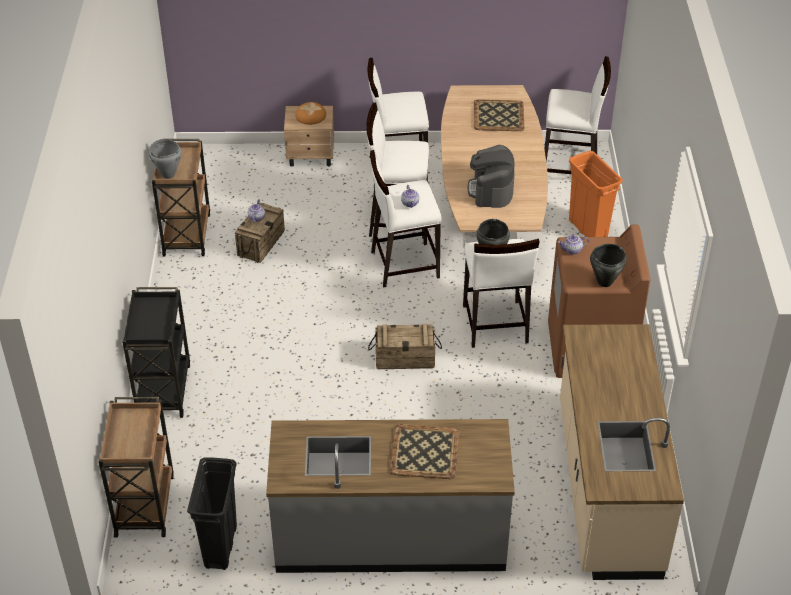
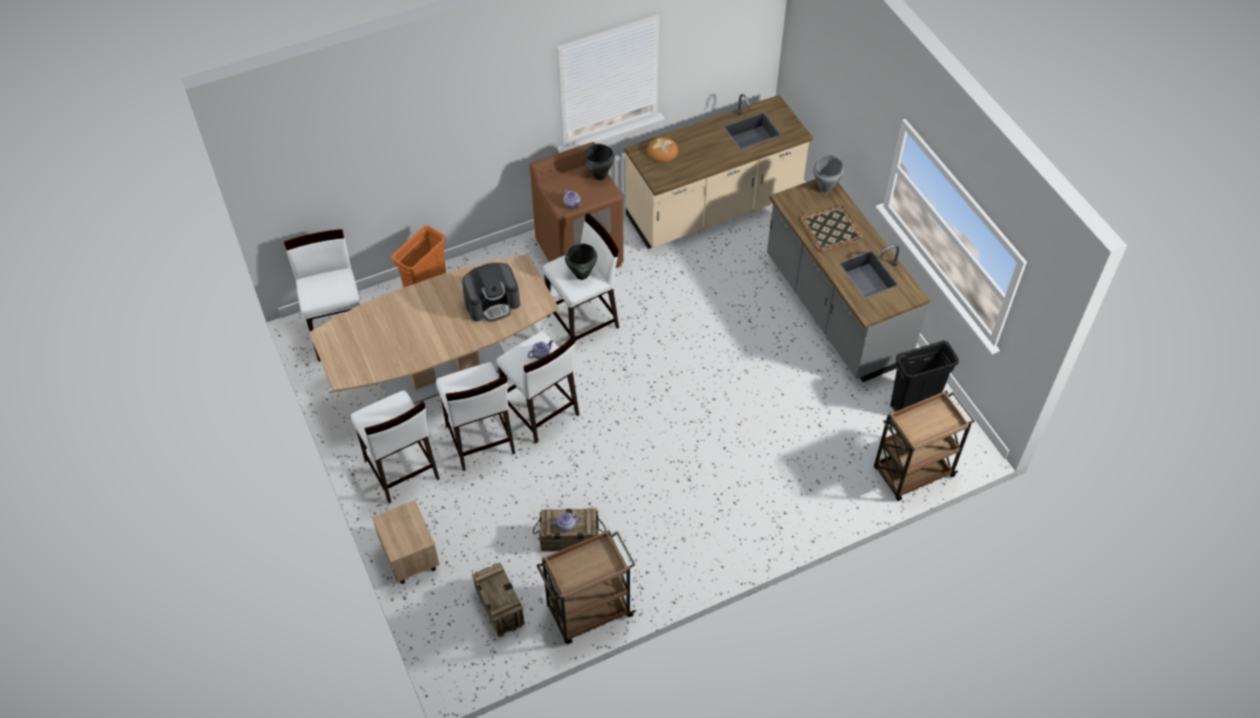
camera: 115 degrees left, 10 degrees up
black cart [122,287,190,418] -> none
grey cooking pot [149,139,182,179] -> grey cooking pot moved to [813,156,843,193]
bread [295,102,326,125] -> bread moved to [647,137,678,162]
crate [368,324,442,369] -> crate moved to [472,563,525,637]
tray [474,99,524,131] -> none

